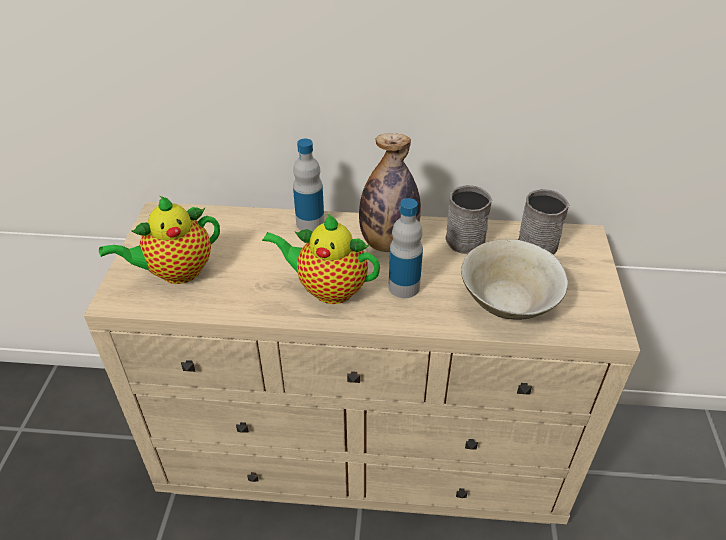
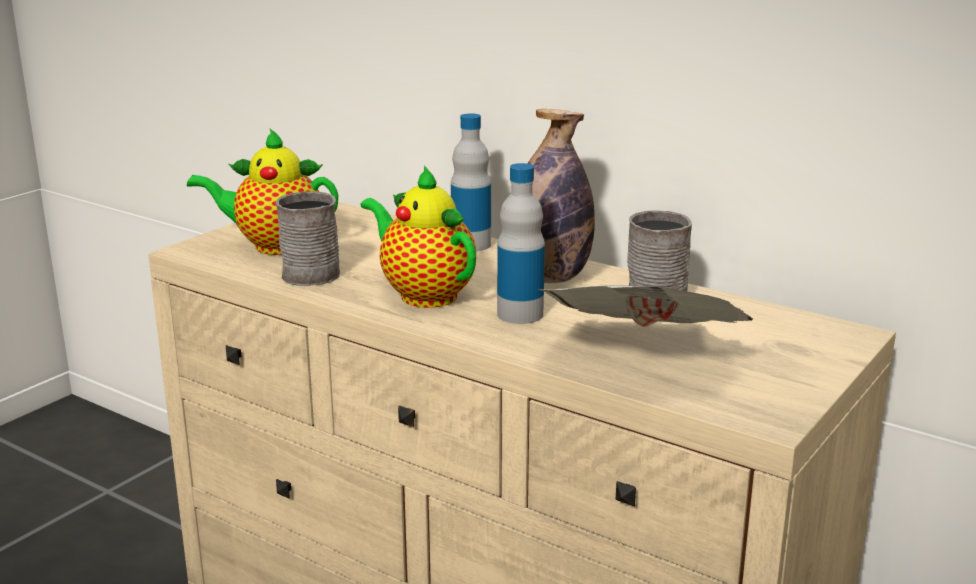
camera: 30 degrees right, 20 degrees down
beige bowl [461,239,568,320] -> newspaper [537,285,754,327]
grey mug [518,189,570,255] -> grey mug moved to [276,192,340,286]

